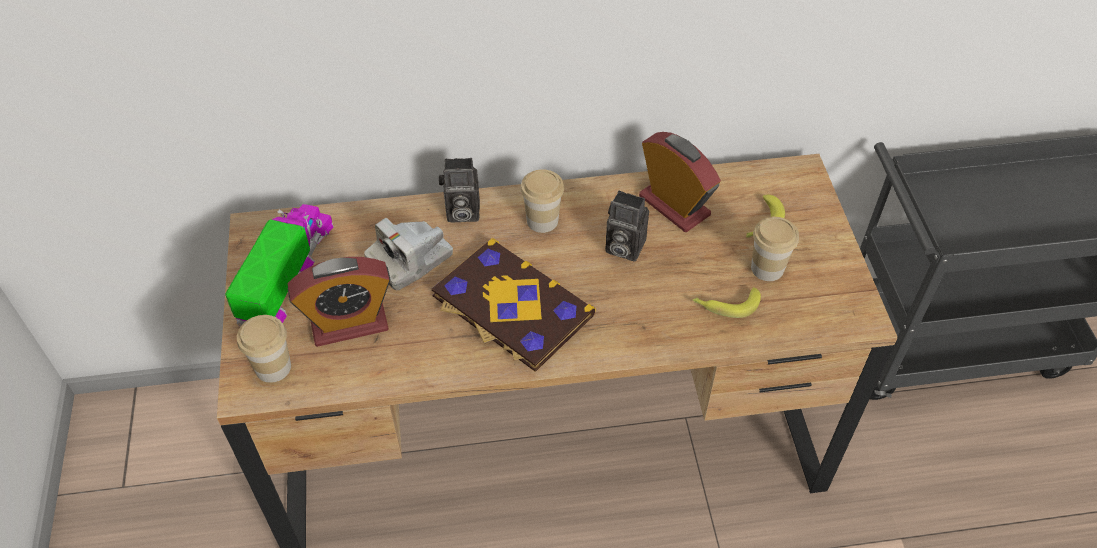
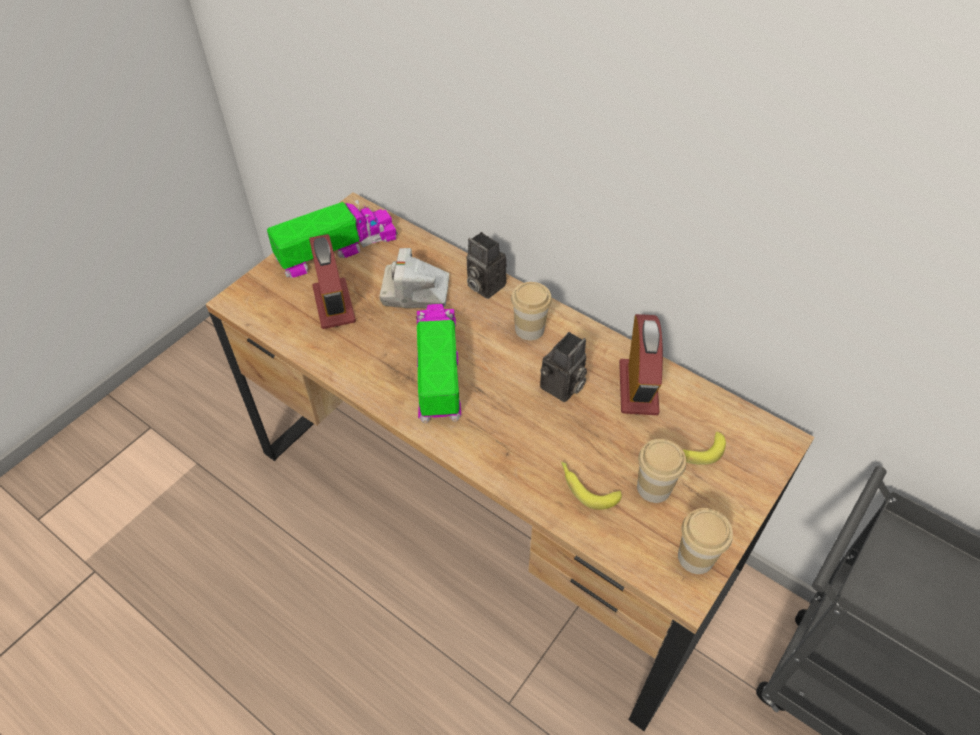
camera: 45 degrees right, 0 degrees up
cup [237,315,291,383] -> cup moved to [678,508,733,574]
alarm clock [288,257,391,347] -> alarm clock turned 45 degrees clockwise [309,234,356,329]
book [432,238,595,372] -> toy truck [416,304,461,423]
camera [605,190,649,262] -> camera turned 120 degrees counterclockwise [540,332,587,402]

